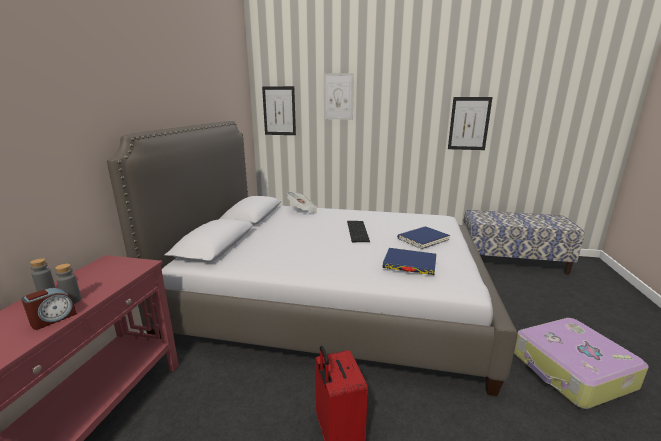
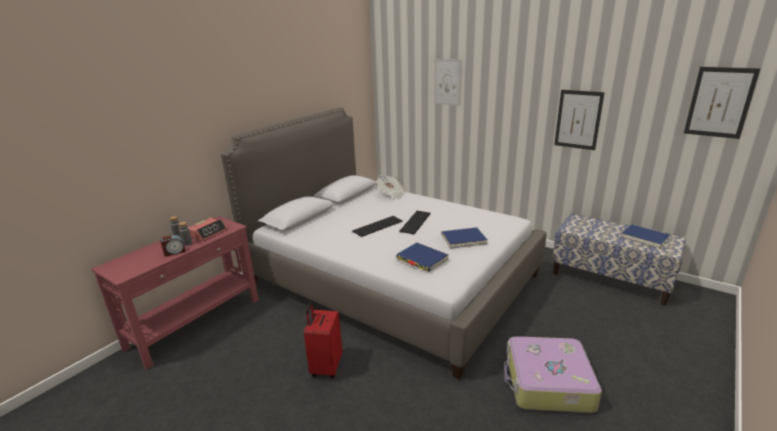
camera: 25 degrees right, 5 degrees up
picture [262,86,296,135] -> picture moved to [684,67,760,139]
none -> alarm clock [187,218,227,241]
none -> keyboard [352,216,403,237]
none -> blue book [621,224,670,249]

